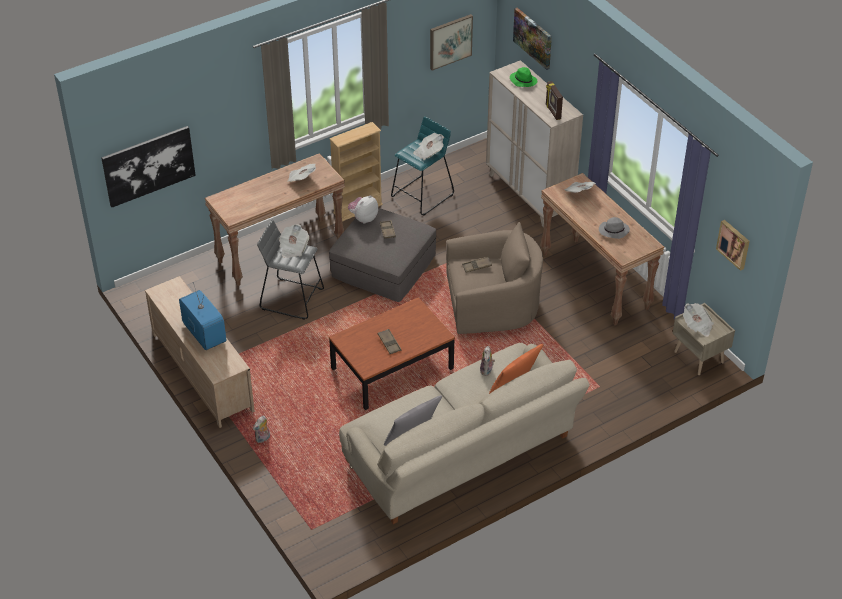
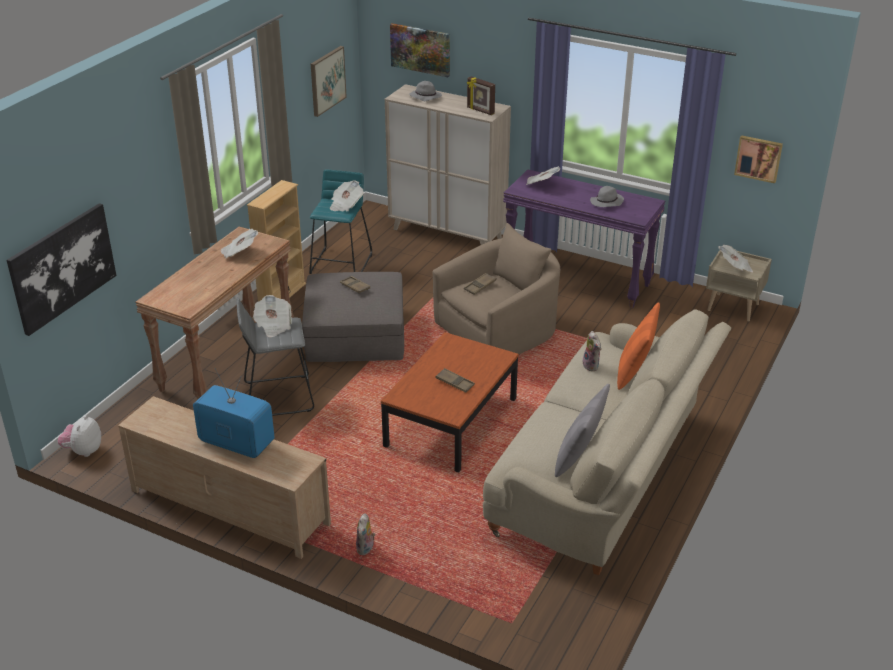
camera: 30 degrees left, 10 degrees down
plush toy [348,195,378,224] -> plush toy moved to [58,415,101,457]
green hat [510,67,537,87] -> grey hat [409,81,442,101]
brown console table [540,173,664,325] -> purple console table [503,170,665,308]

